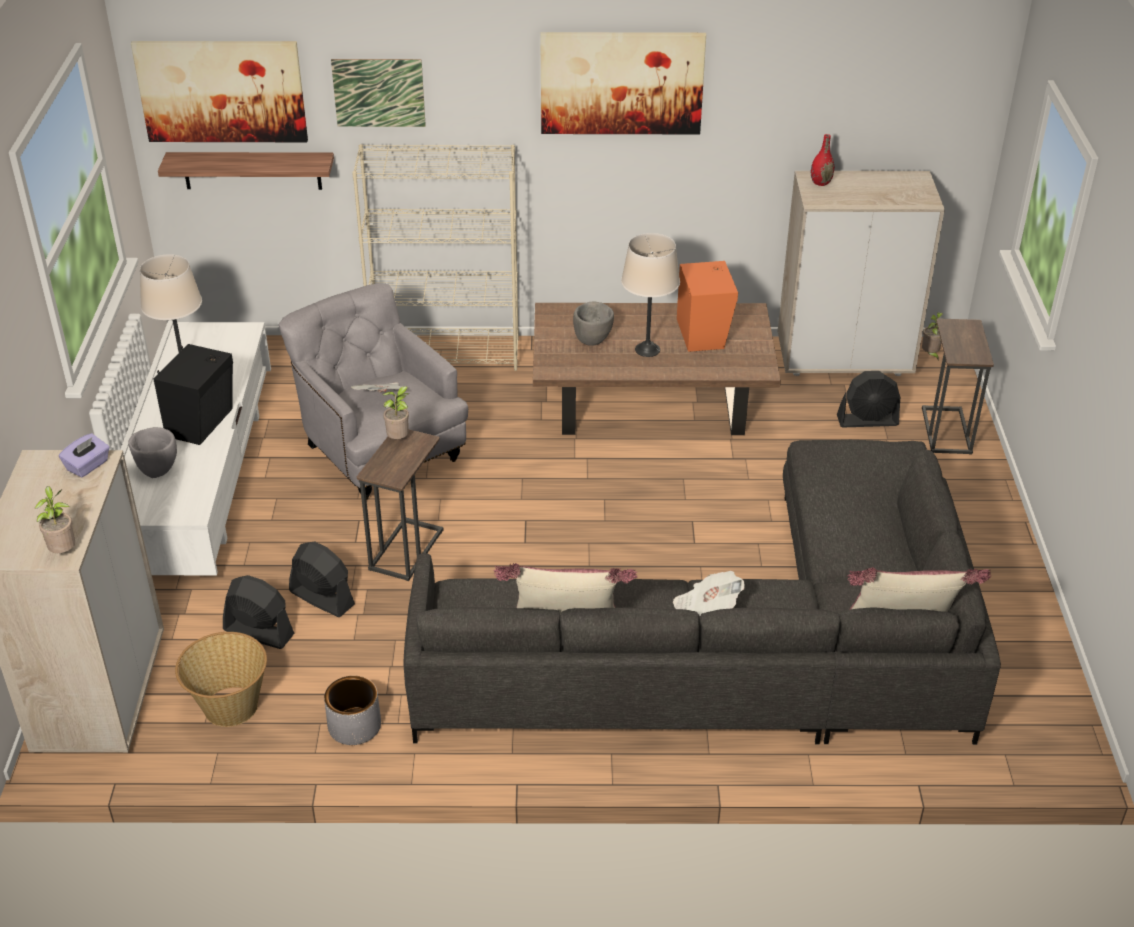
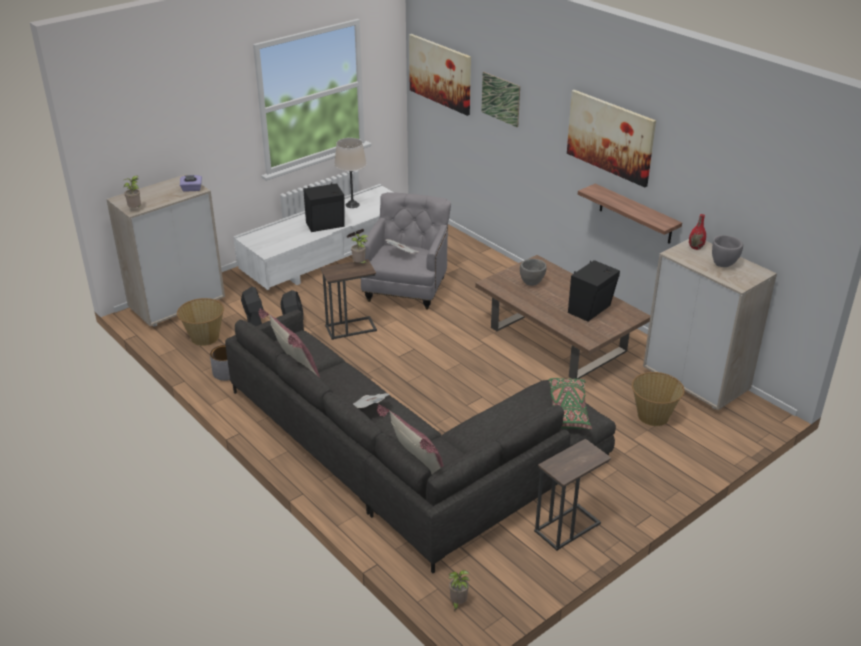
camera: 50 degrees right, 5 degrees down
grey bowl [128,427,177,478] -> grey bowl moved to [712,235,743,267]
shelf [158,152,334,190] -> shelf moved to [578,184,682,244]
beige bookcase [352,144,519,371] -> none
beige table lamp [621,233,680,357] -> none
orange speaker [677,261,738,352] -> black speaker [568,260,620,322]
black fan [837,371,900,427] -> basket [632,372,685,426]
potted plant [922,312,943,359] -> potted plant moved to [449,570,470,611]
brown side table [922,318,994,455] -> brown side table moved to [534,439,611,551]
none -> green pillow [548,378,592,430]

